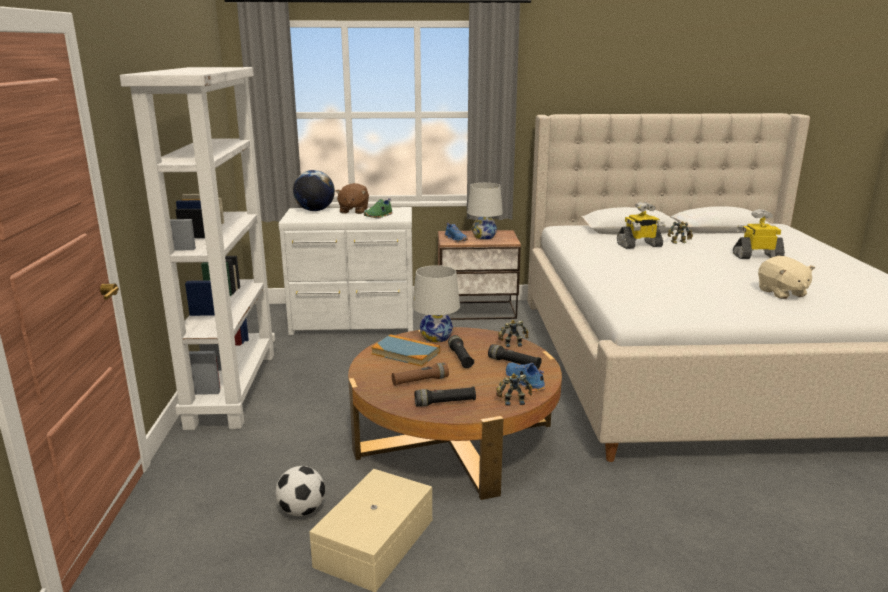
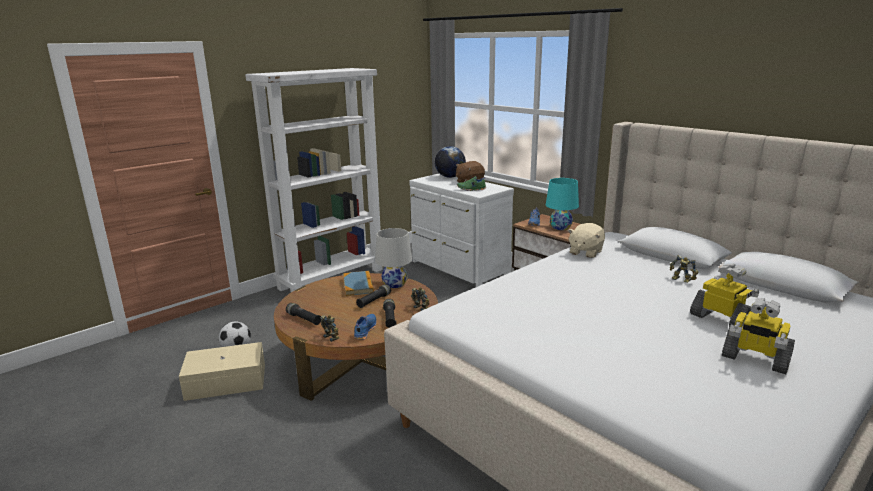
camera: 50 degrees right, 0 degrees up
brown flashlight [392,363,449,386] -> none
white table lamp [467,183,503,240] -> turquoise table lamp [546,178,579,230]
toy robot [617,202,665,249] -> toy robot moved to [722,298,795,374]
beige plush toy [758,256,815,299] -> beige plush toy moved to [568,223,605,258]

